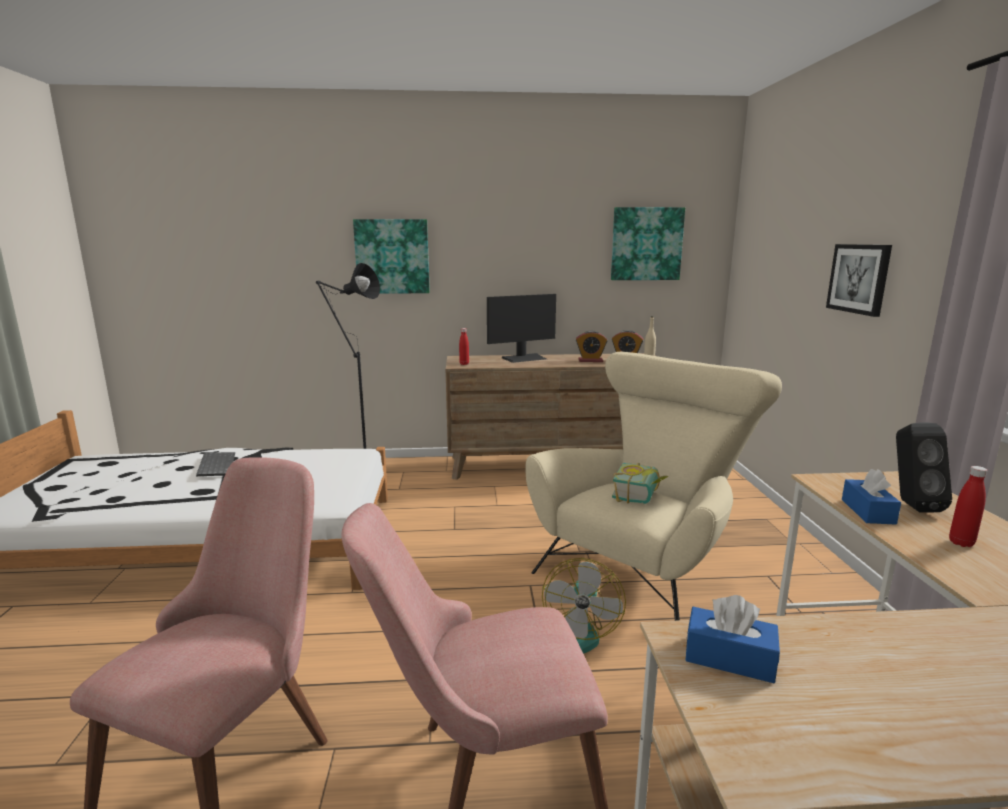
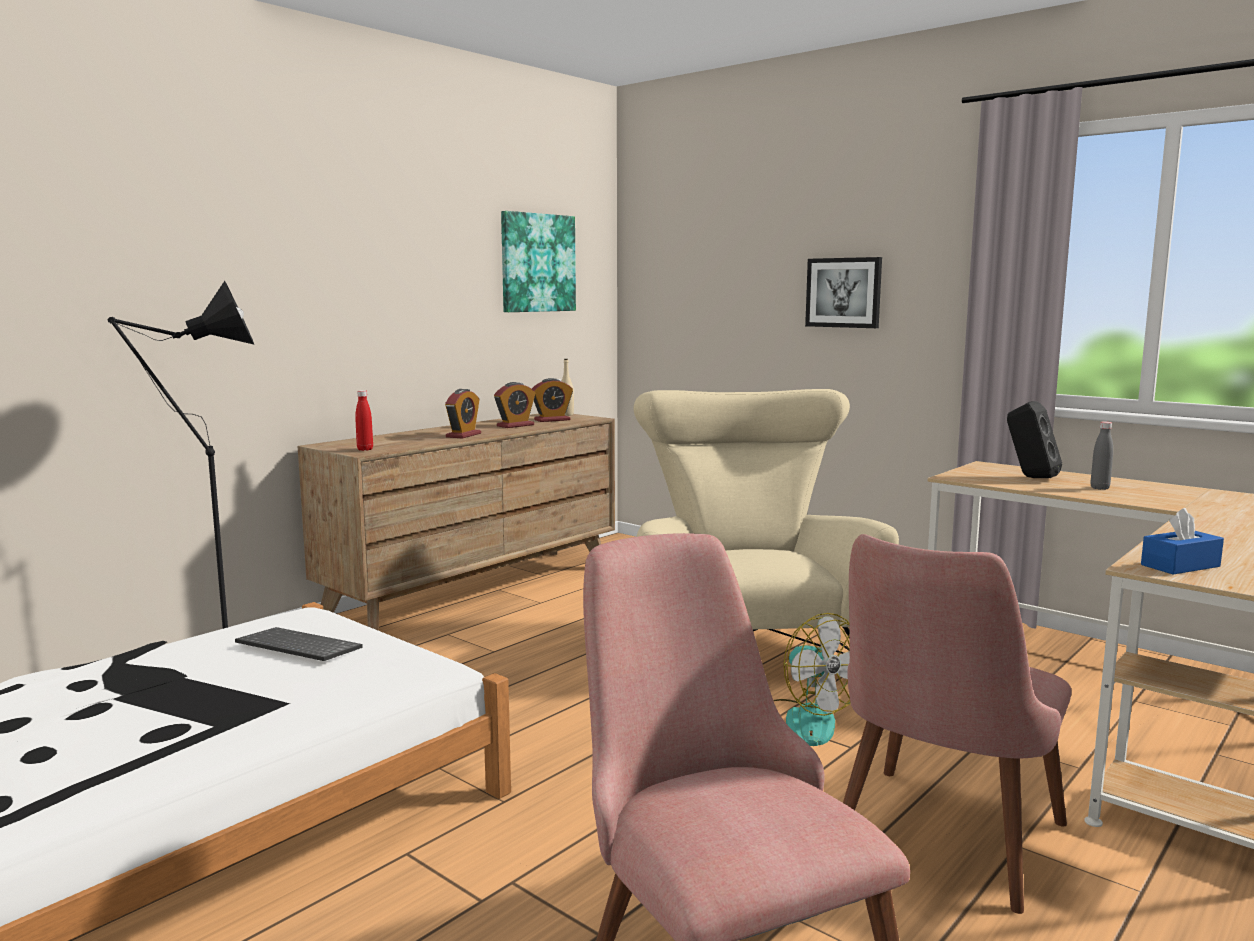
camera: 45 degrees left, 5 degrees down
keyboard [196,452,235,476] -> keyboard moved to [235,627,362,661]
picture [353,219,430,294] -> none
monitor [487,294,556,363] -> none
book [612,463,669,504] -> none
blue tissue box [842,469,901,525] -> none
red bottle [949,466,987,547] -> grey bottle [1090,421,1113,490]
none -> alarm clock [445,389,481,439]

